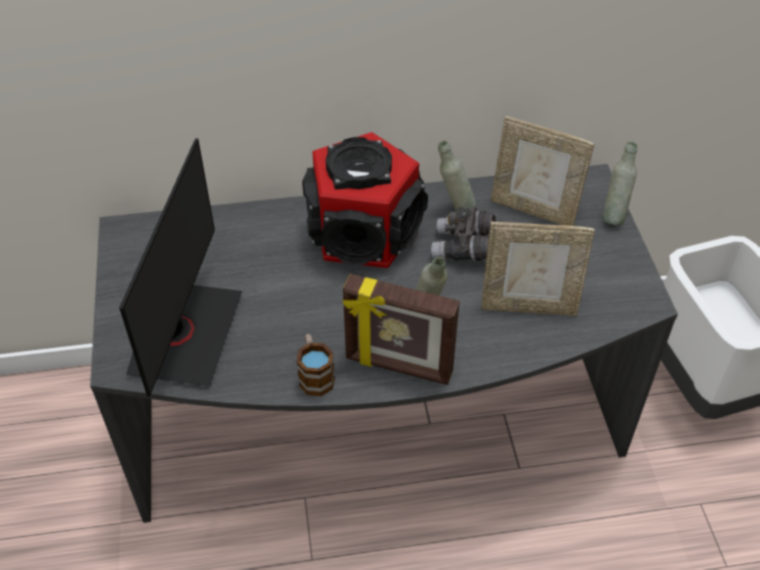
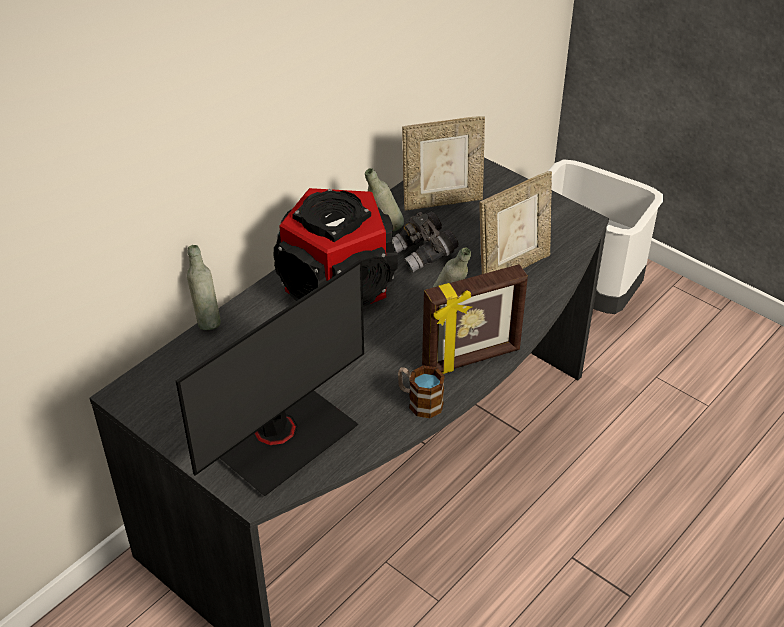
camera: 40 degrees left, 5 degrees down
monitor [119,138,242,397] -> monitor turned 75 degrees clockwise [176,260,364,496]
grey bottle [602,142,637,225] -> grey bottle moved to [187,245,221,330]

